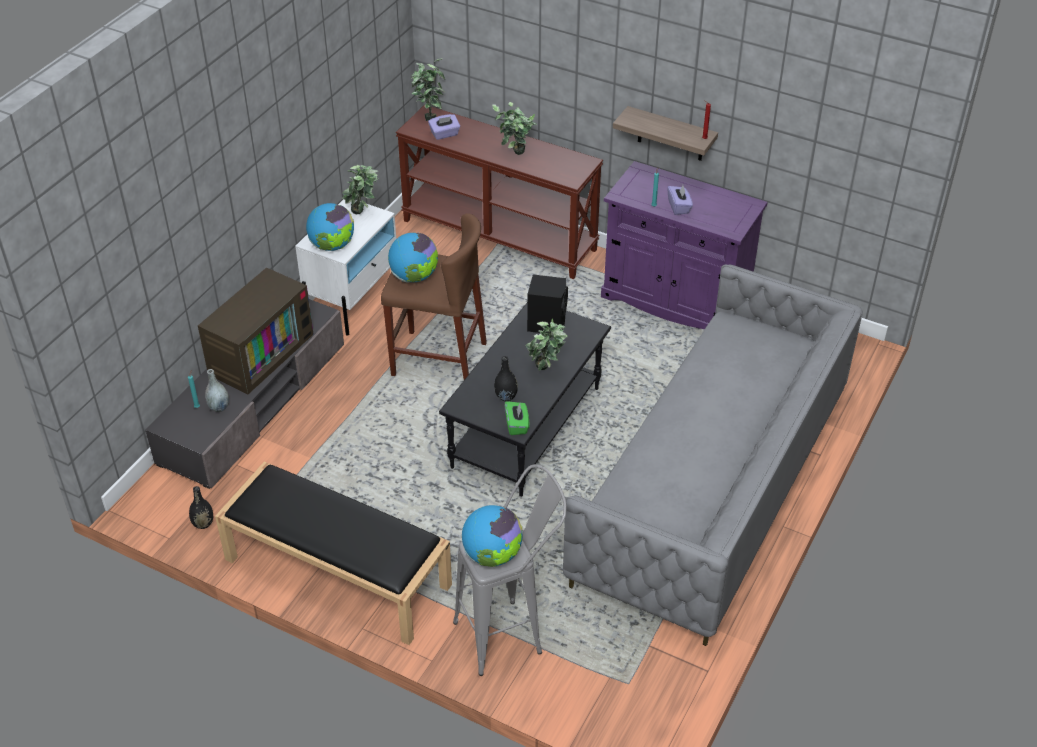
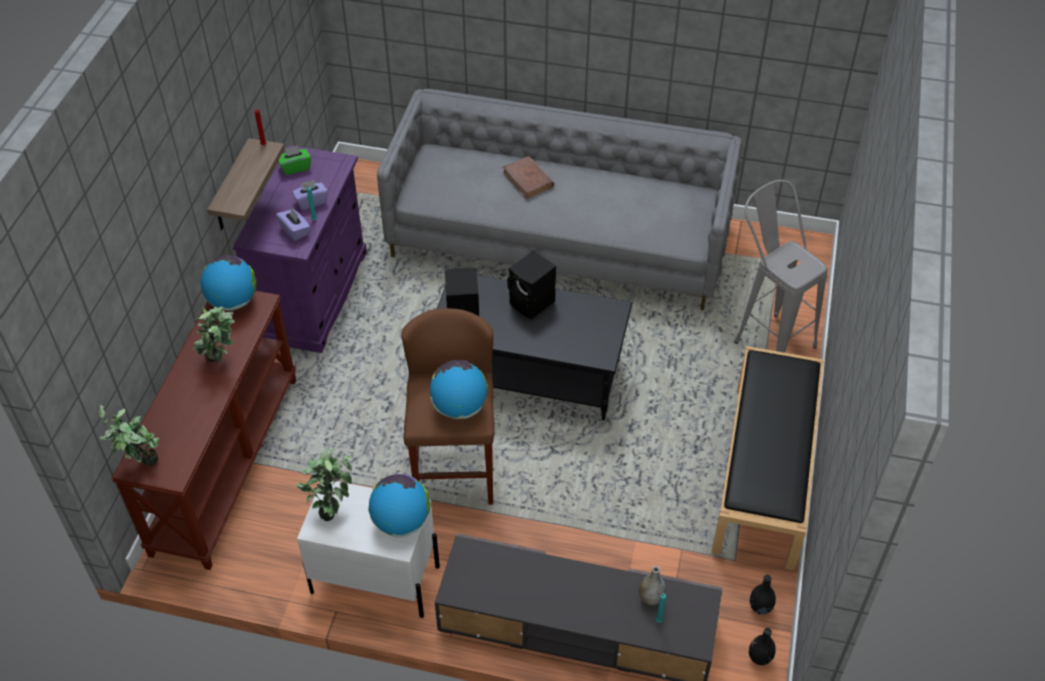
camera: 105 degrees left, 5 degrees up
television [198,267,314,394] -> none
purple tissue box [428,114,460,140] -> purple tissue box moved to [276,207,310,241]
globe [462,505,523,567] -> globe moved to [200,255,256,311]
black vase [494,356,518,401] -> black vase moved to [749,628,776,665]
green tissue box [505,401,529,435] -> green tissue box moved to [278,146,311,175]
potted plant [525,318,568,371] -> black speaker [507,250,556,319]
none -> brown book [502,156,554,199]

